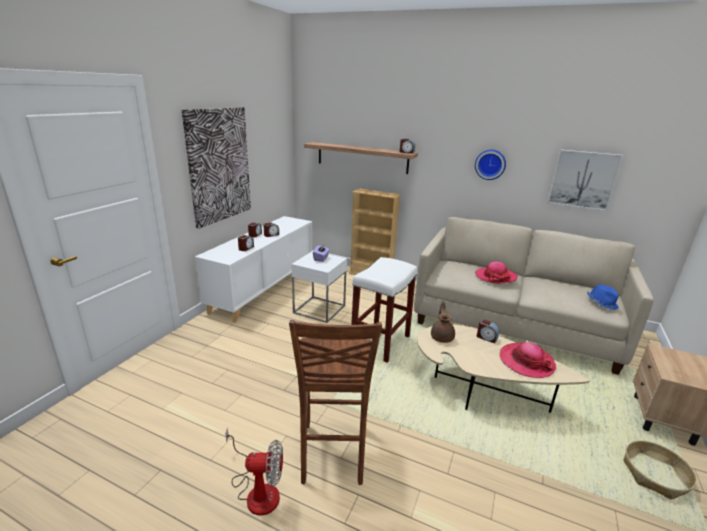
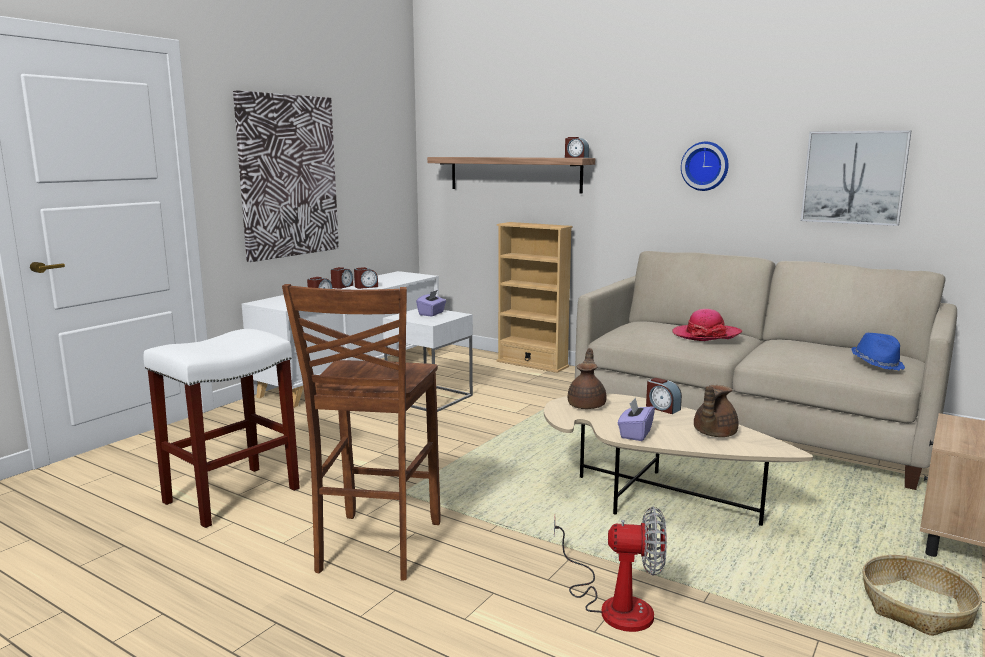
camera: 10 degrees right, 10 degrees down
fan [225,428,283,516] -> fan moved to [554,506,667,632]
white stool [351,257,417,363] -> white stool moved to [143,329,300,528]
hat [500,342,556,378] -> brown teapot [694,385,738,437]
none -> purple tissue box [618,397,655,441]

